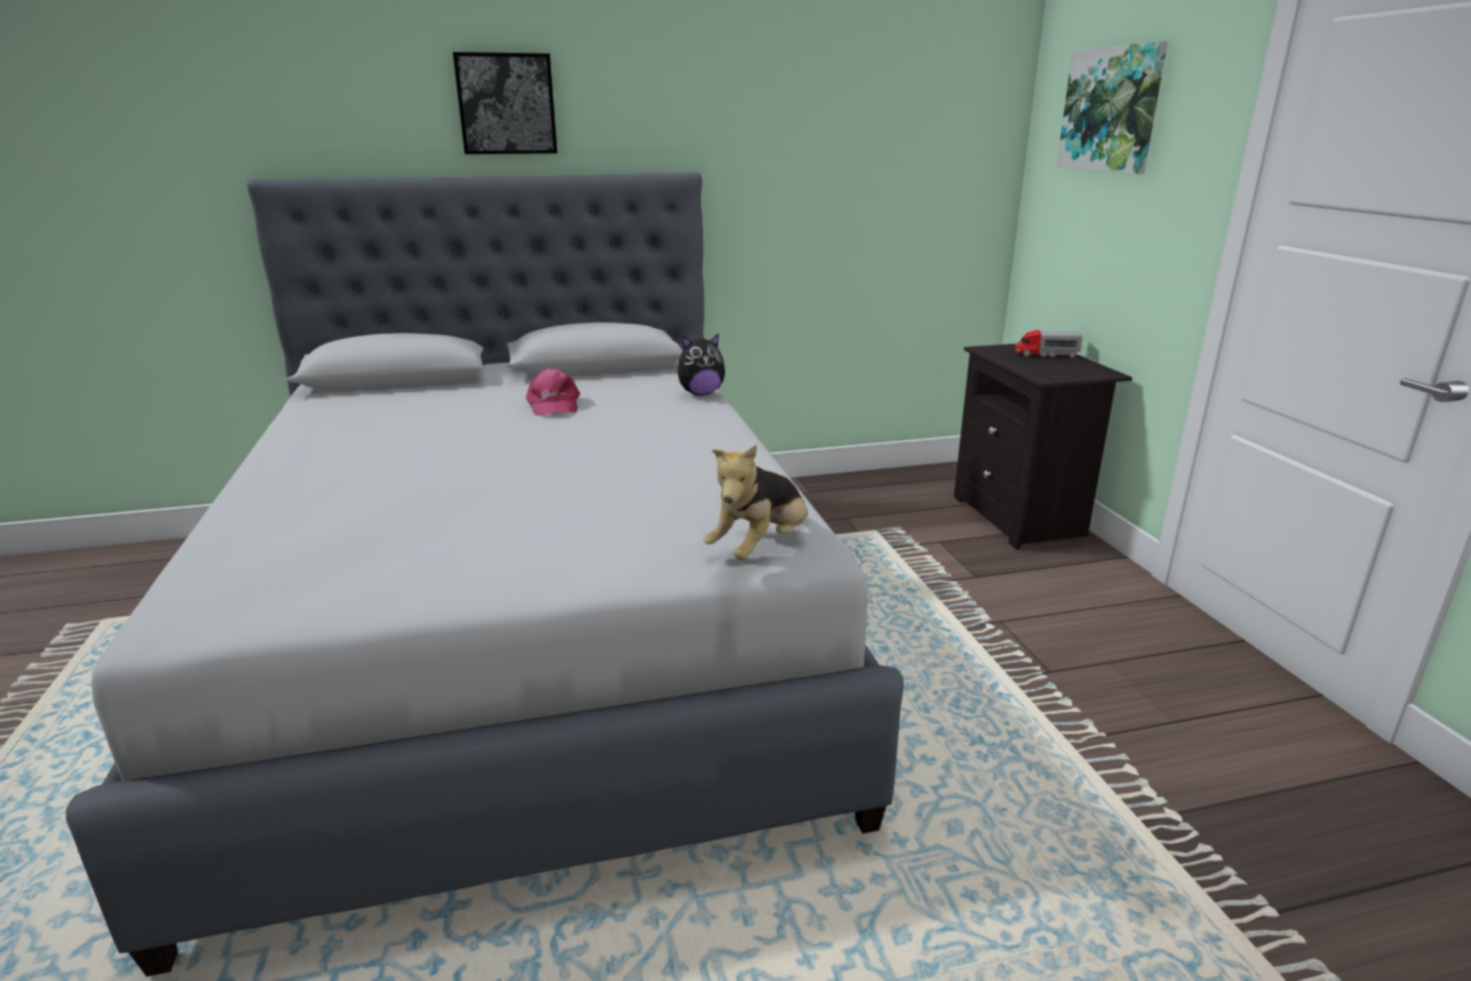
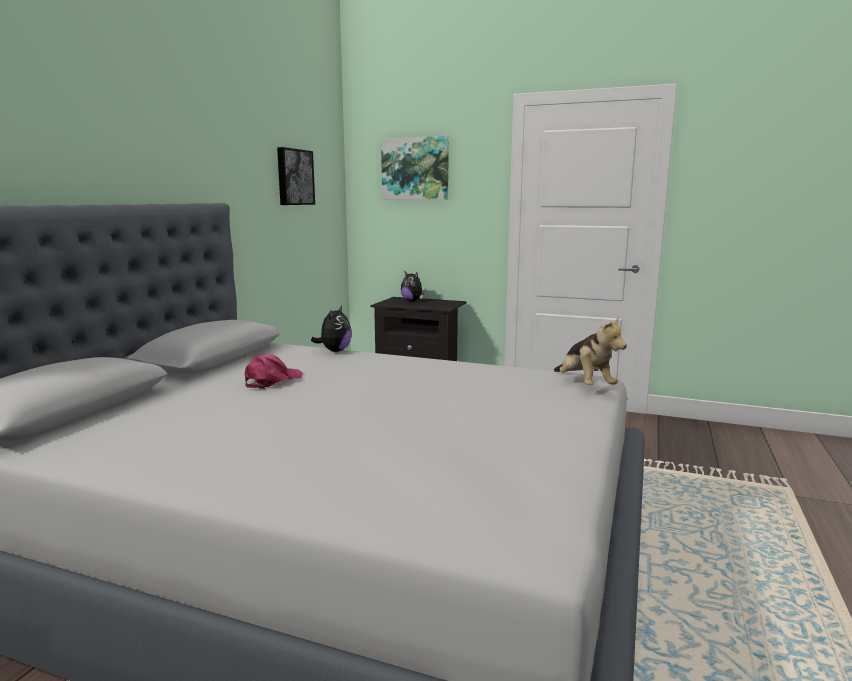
camera: 55 degrees left, 10 degrees down
picture [453,52,557,154] -> picture moved to [277,147,315,205]
pink cap [526,368,580,415] -> pink cap turned 75 degrees counterclockwise [245,354,303,389]
toy truck [1015,330,1083,358] -> plush toy [401,272,426,301]

